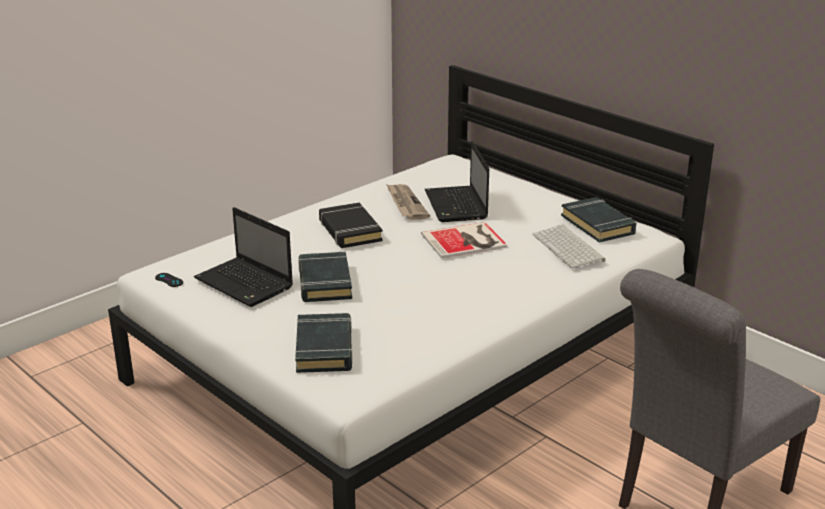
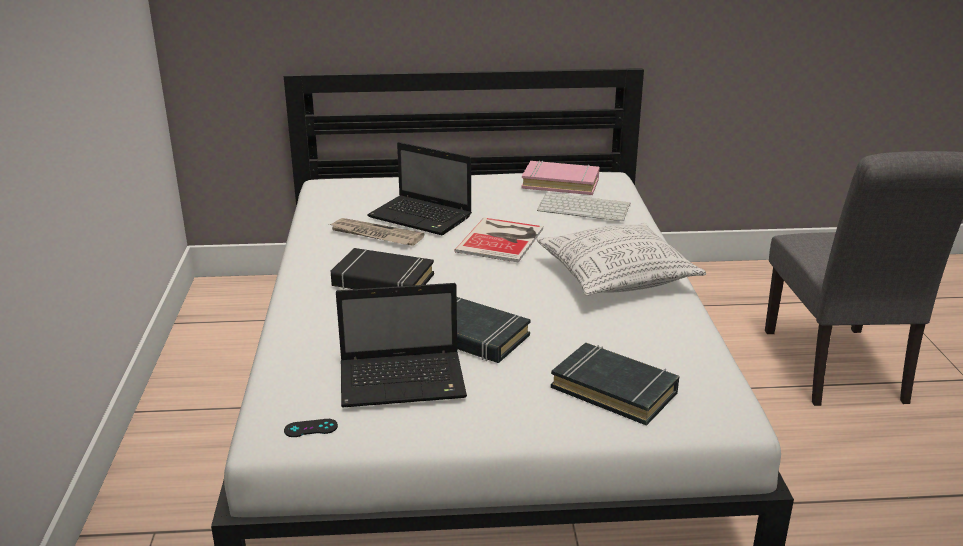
camera: 50 degrees left, 0 degrees up
black book [561,197,636,243] -> pink book [521,160,600,195]
none -> pillow [537,223,706,296]

